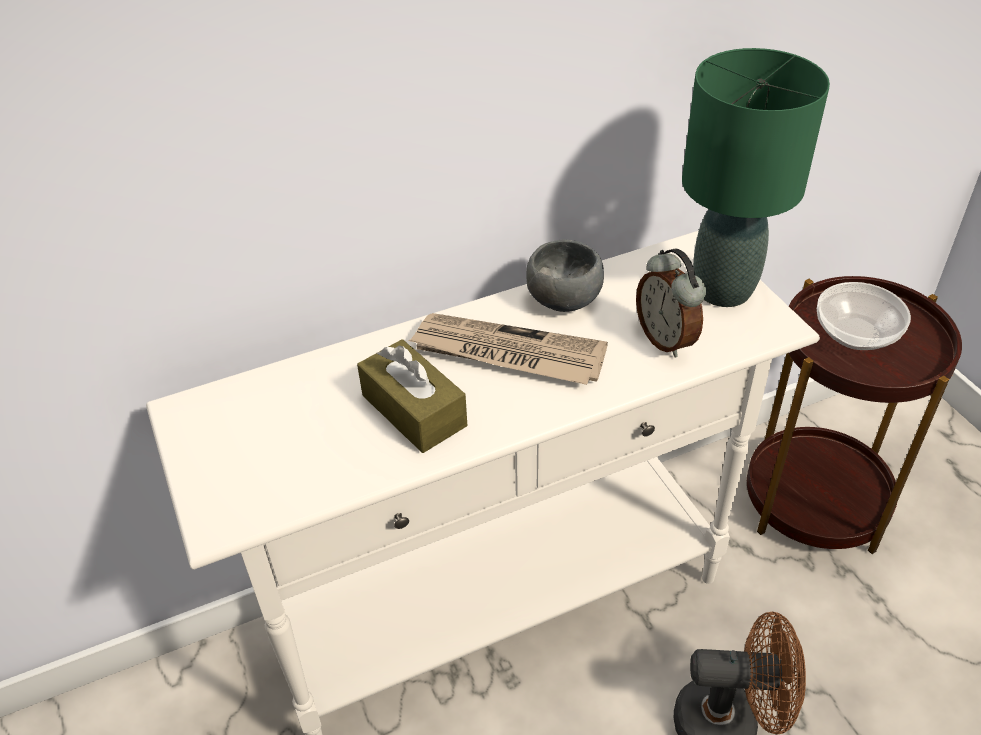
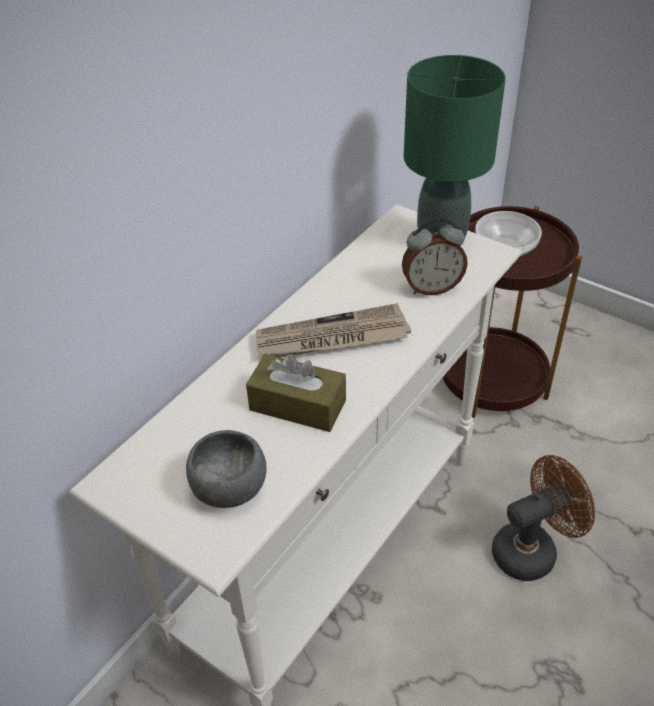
camera: 30 degrees left, 0 degrees up
grey bowl [526,239,604,312] -> grey bowl moved to [186,430,267,508]
alarm clock [636,249,706,358] -> alarm clock turned 45 degrees counterclockwise [402,217,468,295]

